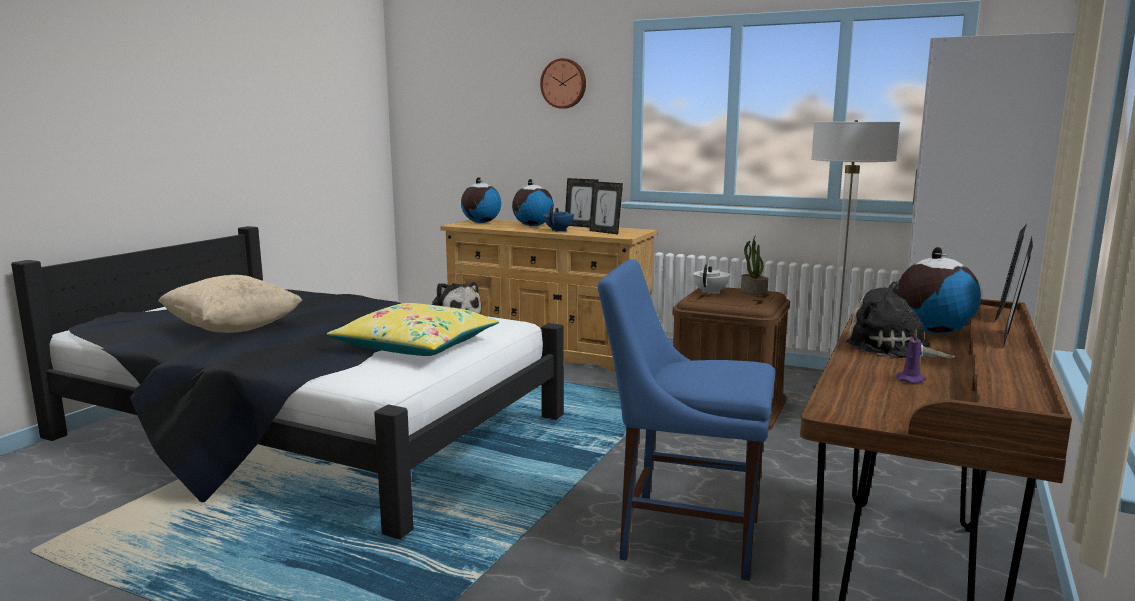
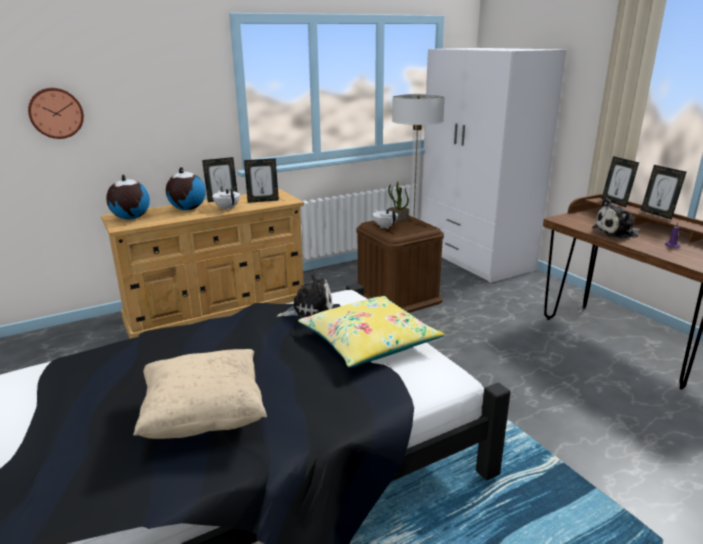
camera: 55 degrees left, 10 degrees up
wall clock [540,58,586,109] -> wall clock moved to [28,88,84,139]
blue teapot [543,205,574,232] -> white teapot [212,188,240,210]
blue chair [598,259,775,581] -> none
globe [897,247,981,334] -> none

